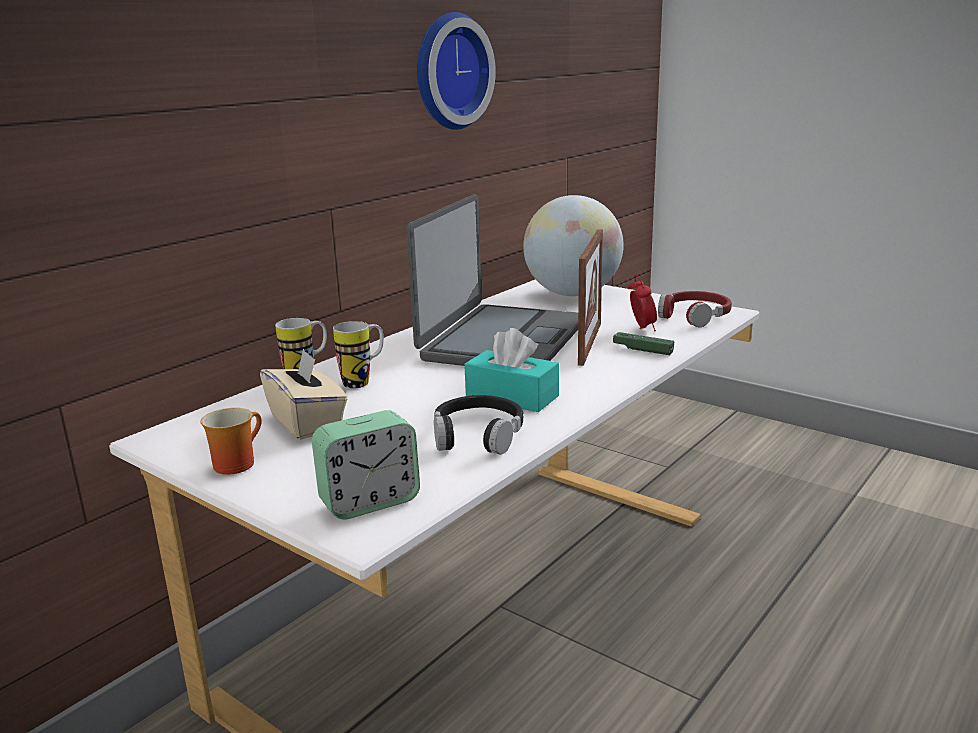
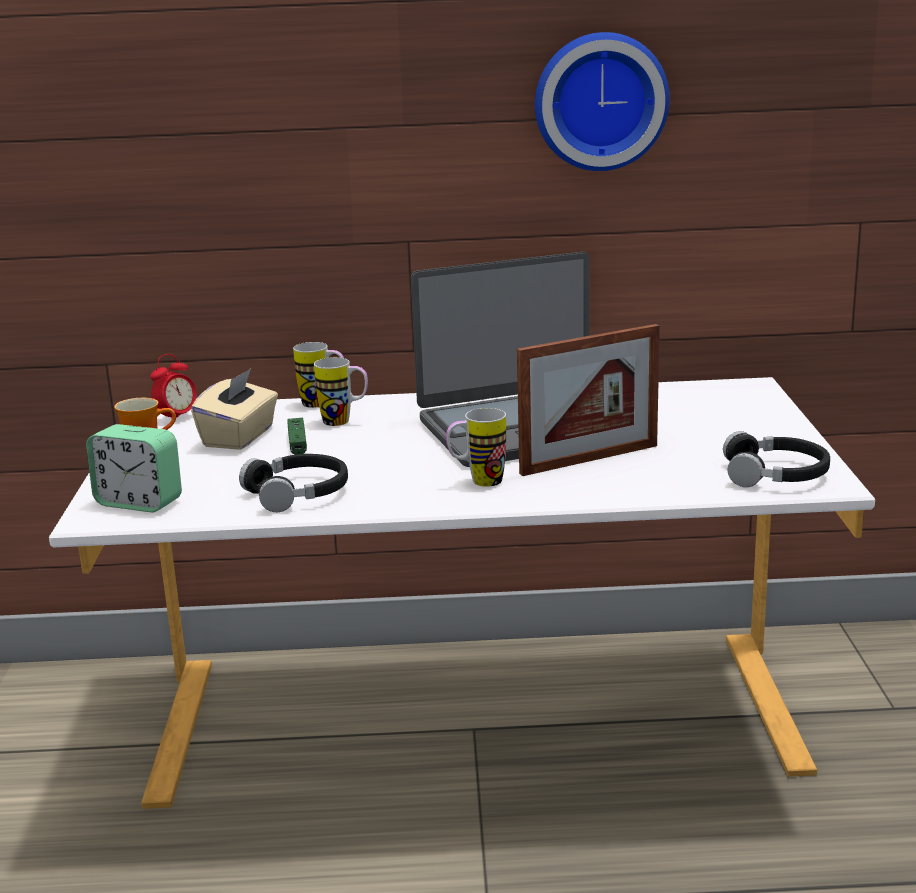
camera: 50 degrees right, 0 degrees up
turquoise tissue box [464,328,559,412] -> none
globe [523,195,624,296] -> none
green game controller [613,332,674,355] -> green game controller moved to [287,418,307,455]
alarm clock [628,274,657,331] -> alarm clock moved to [150,354,197,420]
red headphones [658,291,732,327] -> black headphones [723,431,830,487]
none -> mug [446,408,506,487]

